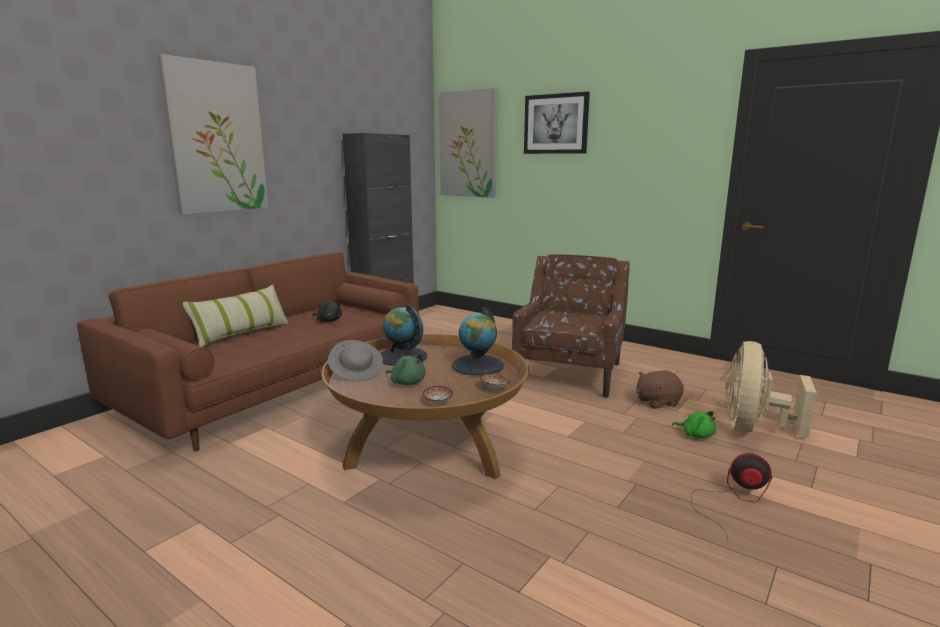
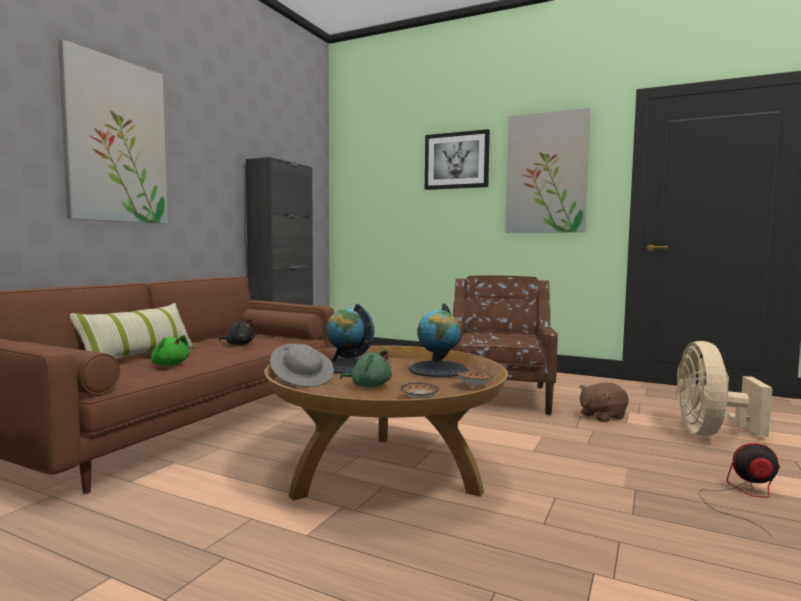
camera: 10 degrees left, 10 degrees down
picture [439,88,497,198] -> picture moved to [505,108,591,233]
green plush toy [672,411,716,439] -> green plush toy moved to [151,335,189,366]

